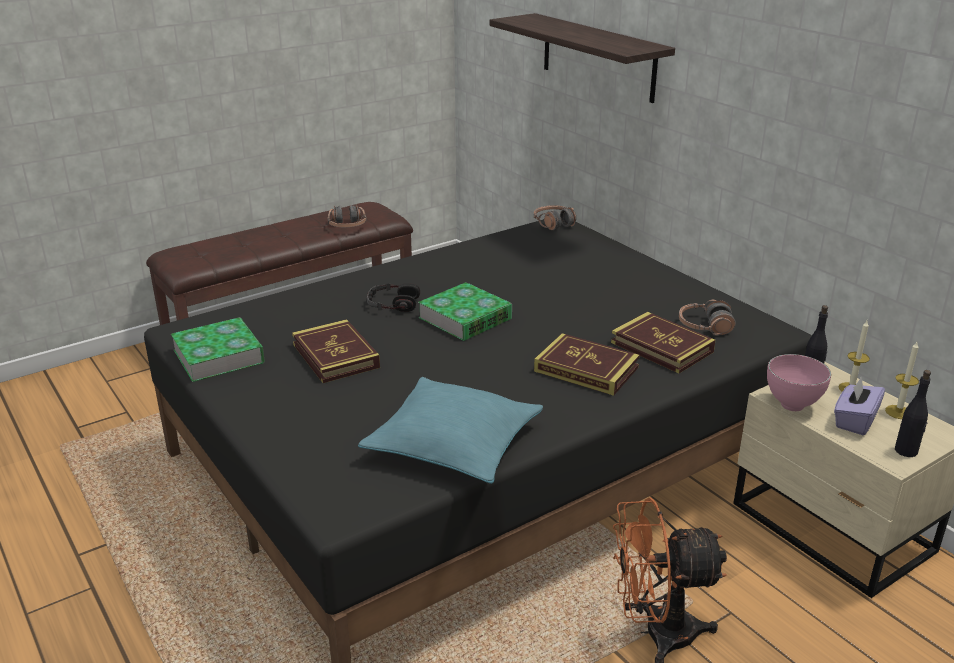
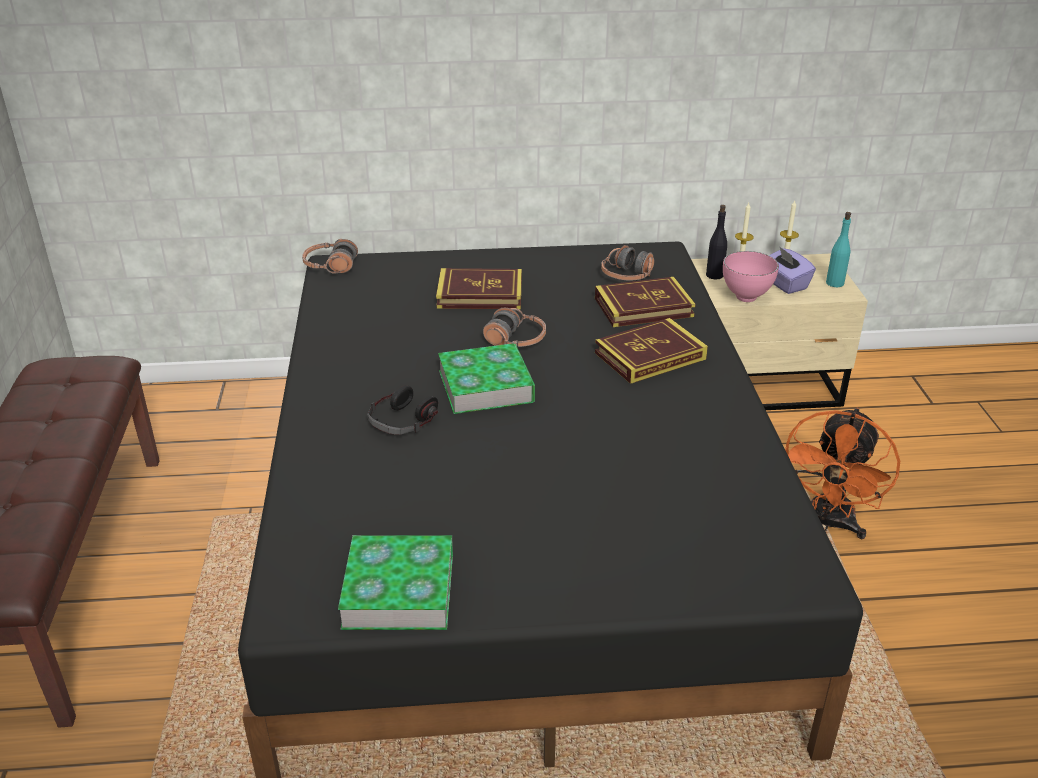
camera: 60 degrees left, 5 degrees up
book [292,319,380,383] -> book moved to [436,268,522,309]
headphones [327,205,367,227] -> headphones moved to [483,308,546,347]
turquoise pillow [358,377,543,484] -> none
shelf [490,13,675,103] -> none
black bottle [895,370,931,457] -> turquoise bottle [826,212,851,287]

